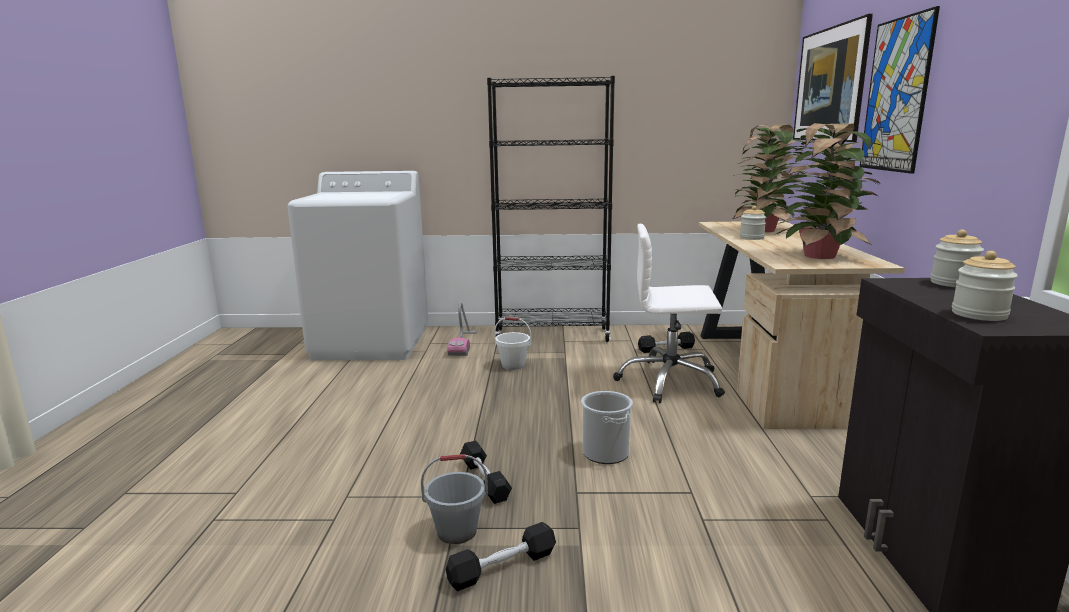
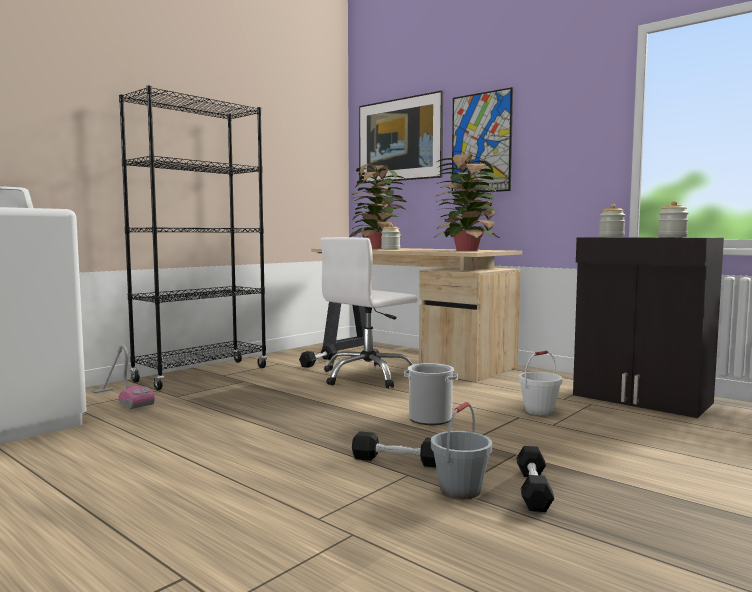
camera: 50 degrees left, 10 degrees down
white bucket [494,317,531,370] -> white bucket moved to [519,350,562,416]

